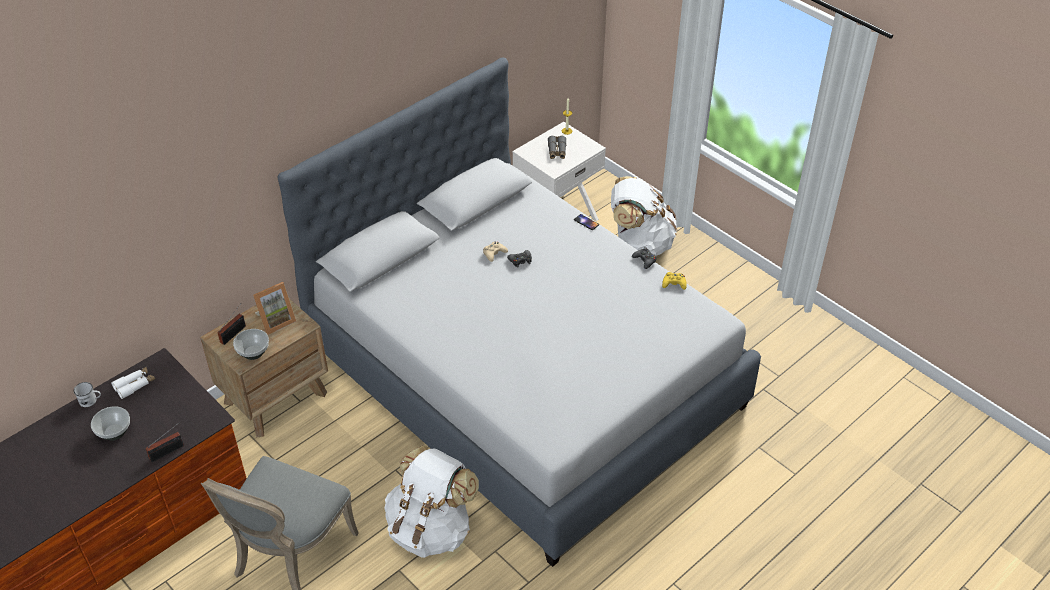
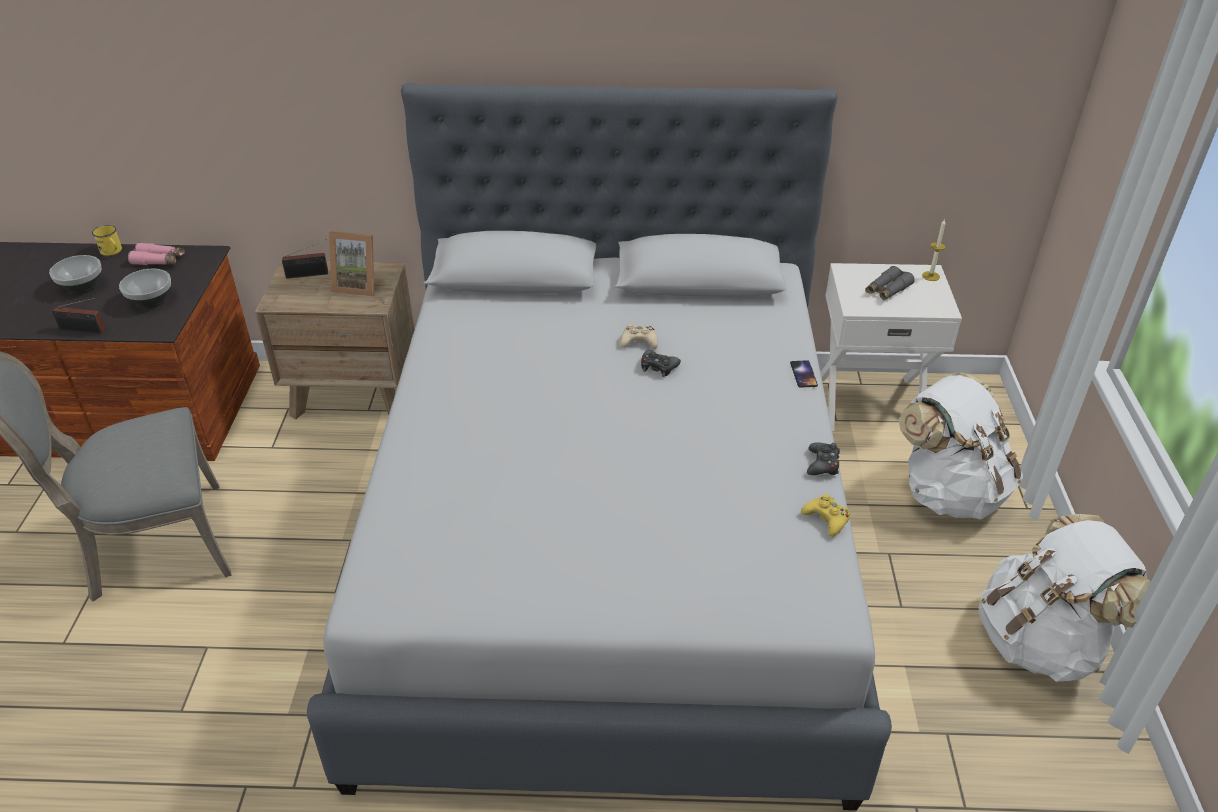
camera: 45 degrees right, 5 degrees down
white mug [74,382,101,407] -> yellow mug [92,225,122,256]
white binoculars [111,367,155,399] -> pink binoculars [128,243,185,265]
bowl [233,329,269,360] -> bowl moved to [119,269,171,308]
white backpack [384,445,479,558] -> white backpack moved to [979,514,1151,682]

